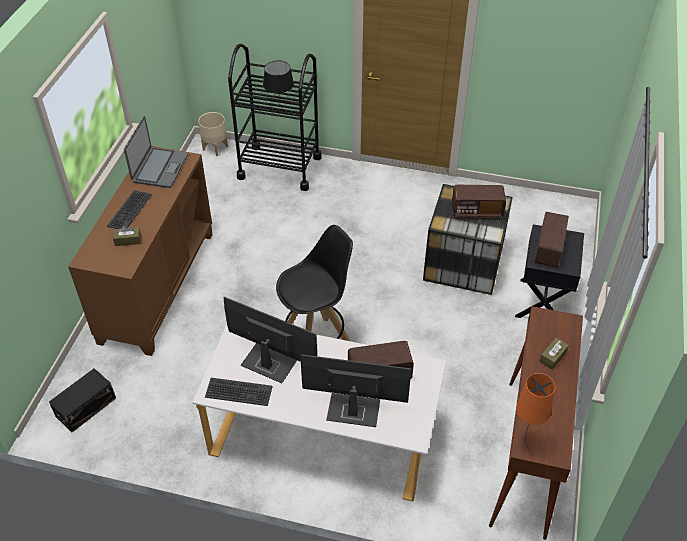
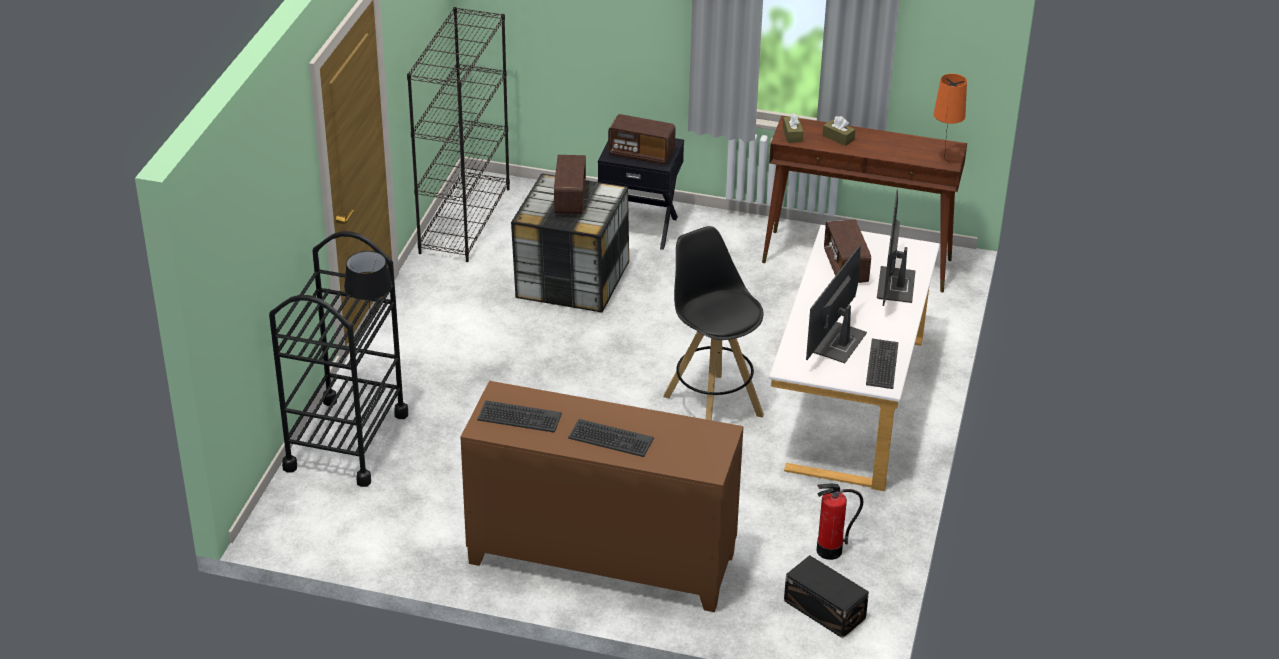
camera: 90 degrees left, 10 degrees down
brown tissue box [113,226,141,246] -> brown tissue box moved to [783,113,803,143]
laptop [124,116,188,188] -> keyboard [477,400,562,433]
beige planter [198,112,228,156] -> none
none -> black bookcase [407,7,510,262]
none -> fire extinguisher [816,483,863,560]

